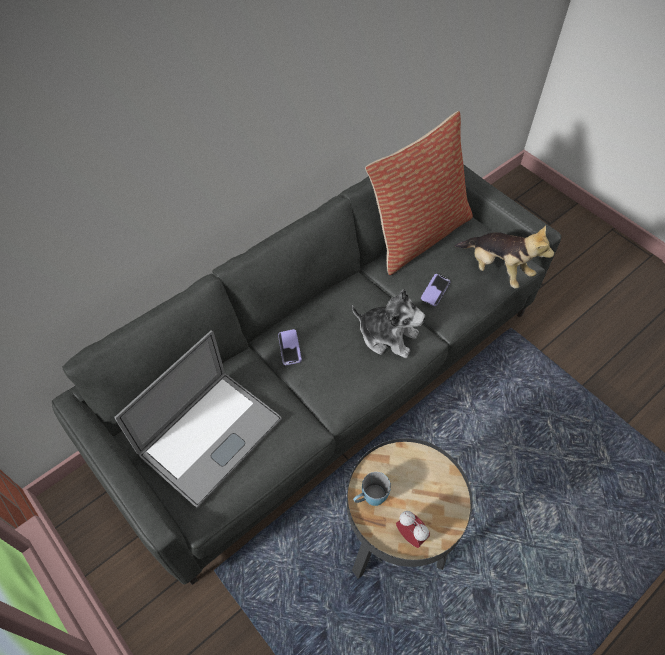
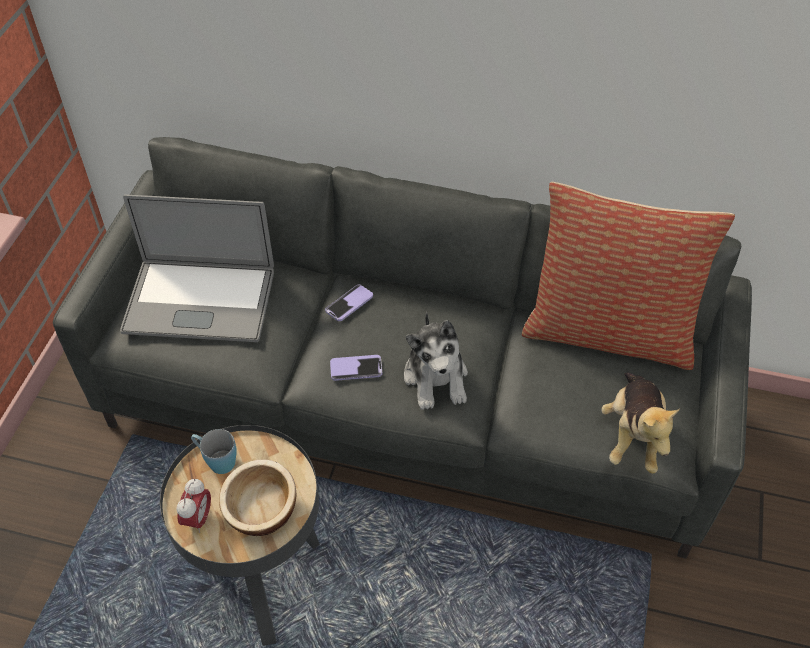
camera: 55 degrees right, 5 degrees down
phone [421,274,450,306] -> phone moved to [330,355,382,381]
none -> bowl [219,460,296,536]

